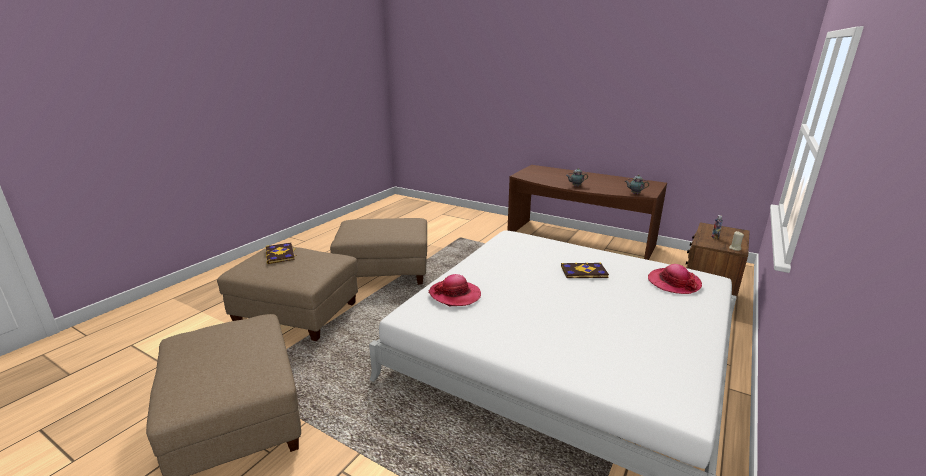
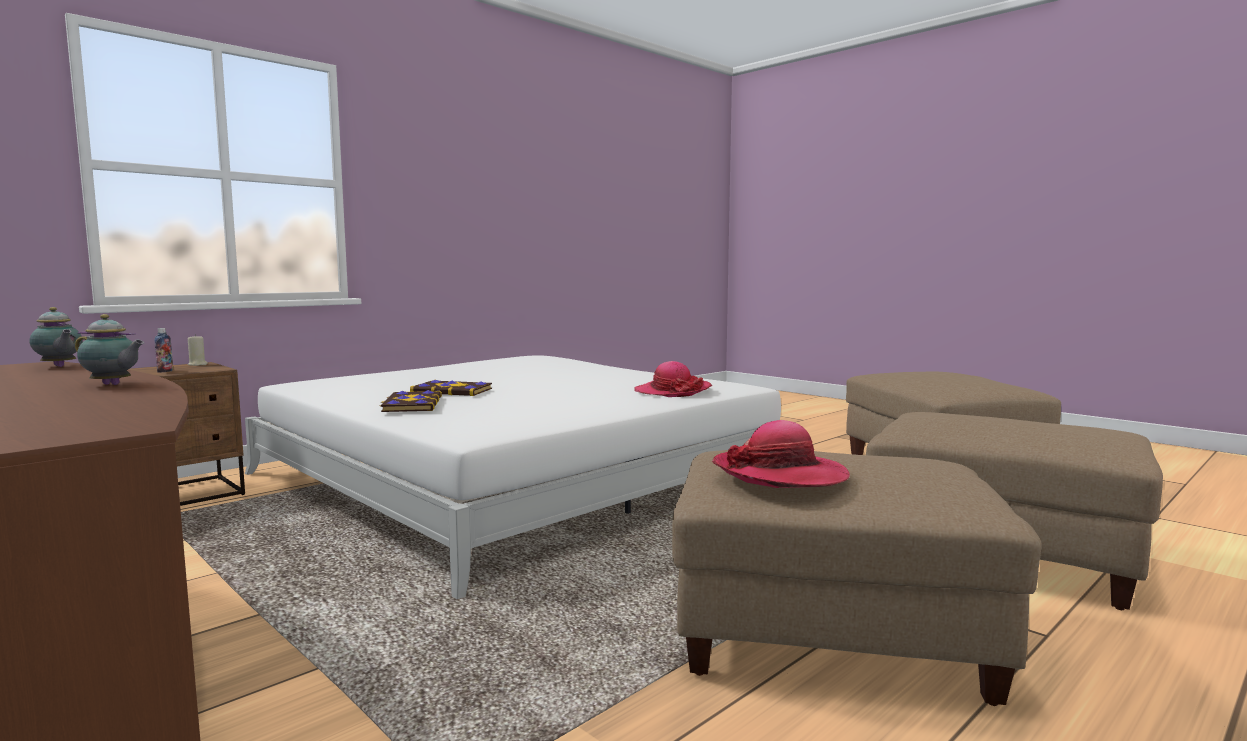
camera: 165 degrees left, 15 degrees down
book [266,242,297,264] -> book moved to [379,390,442,412]
hat [648,264,702,294] -> hat moved to [712,420,850,488]

